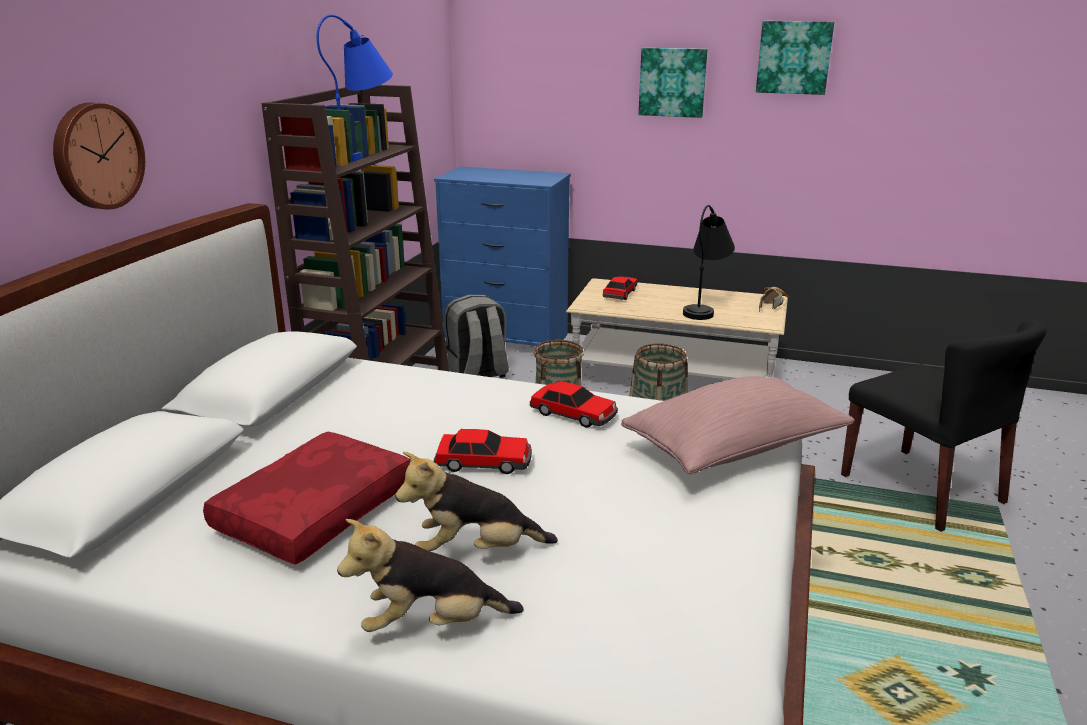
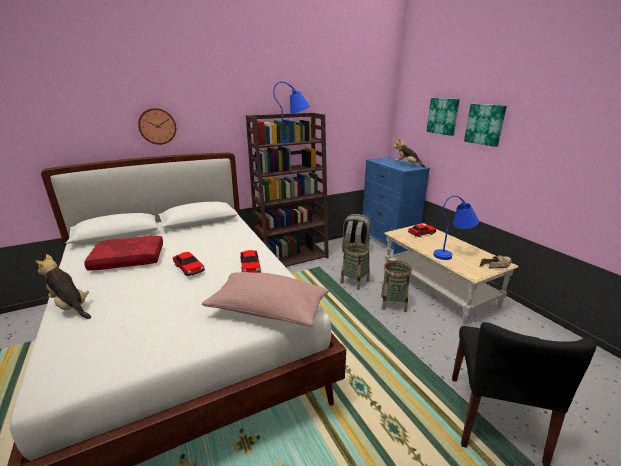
camera: 45 degrees right, 0 degrees up
plush toy [395,452,558,551] -> plush toy moved to [393,138,426,168]
black table lamp [683,205,735,320] -> blue table lamp [433,195,479,260]
picture [756,21,834,95] -> picture moved to [426,98,460,136]

